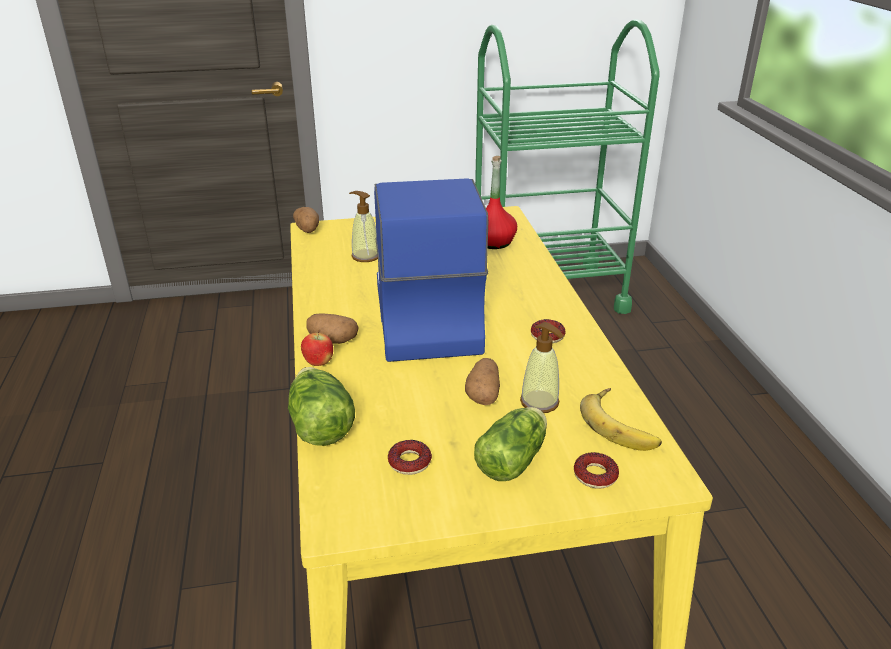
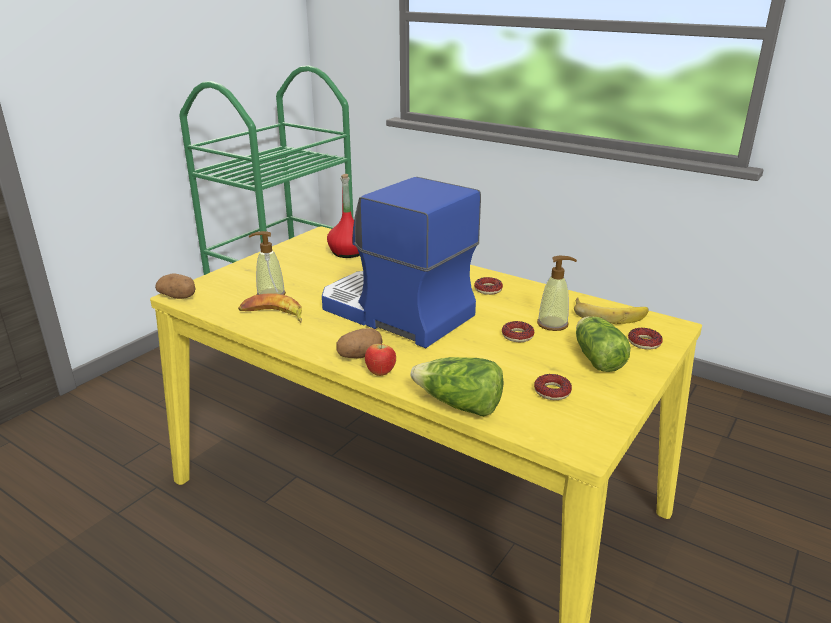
camera: 45 degrees left, 5 degrees down
potato [465,358,500,405] -> donut [502,321,534,342]
none -> banana [238,293,302,322]

